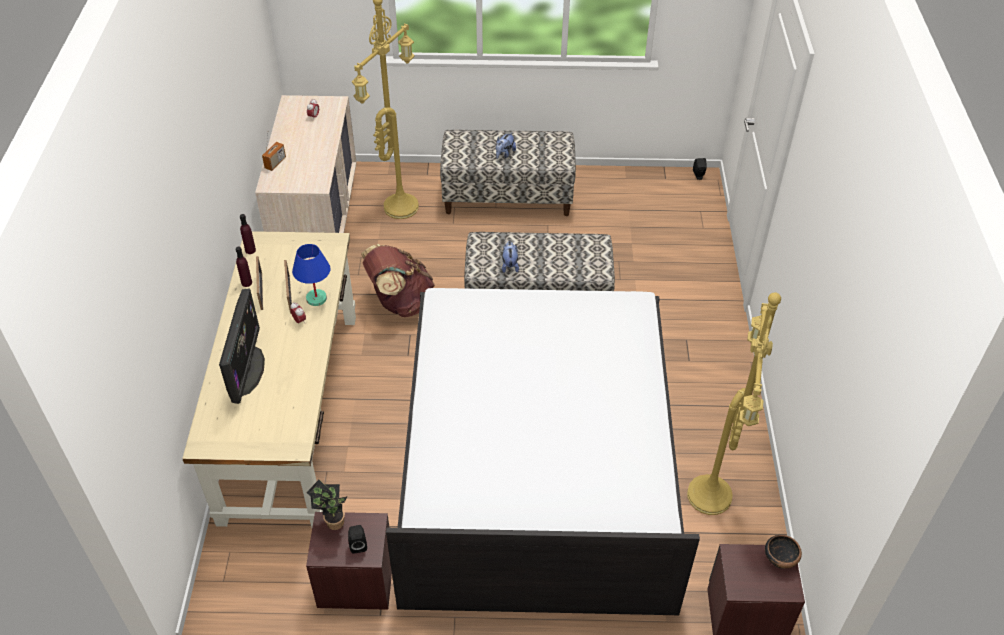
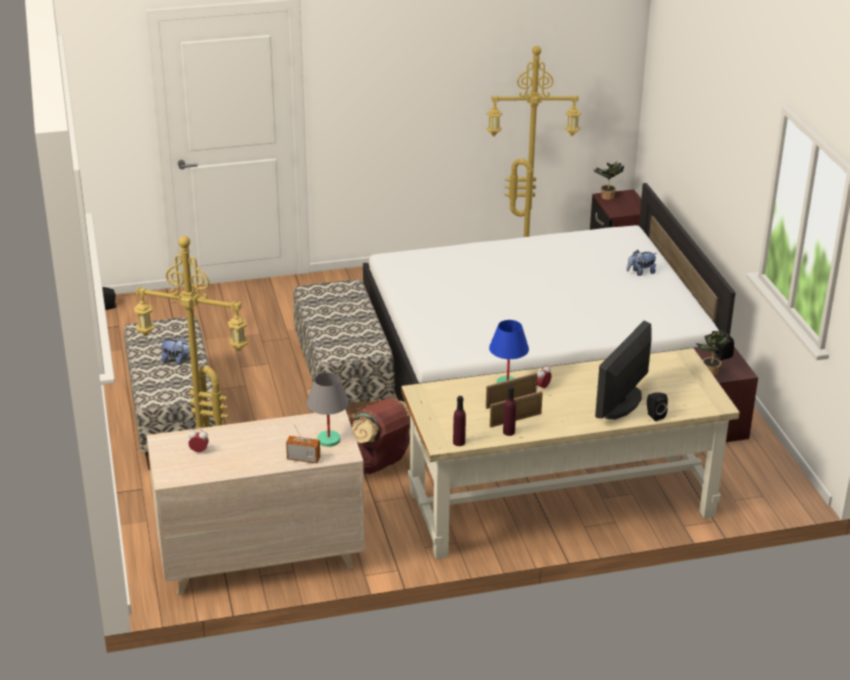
camera: 105 degrees left, 15 degrees down
monitor [219,289,265,404] -> monitor turned 45 degrees counterclockwise [595,321,652,419]
plush toy [502,241,519,273] -> plush toy moved to [627,250,657,276]
bowl [765,535,802,569] -> potted plant [594,163,624,200]
none -> grey table lamp [307,372,349,447]
none -> black speaker [647,392,668,421]

